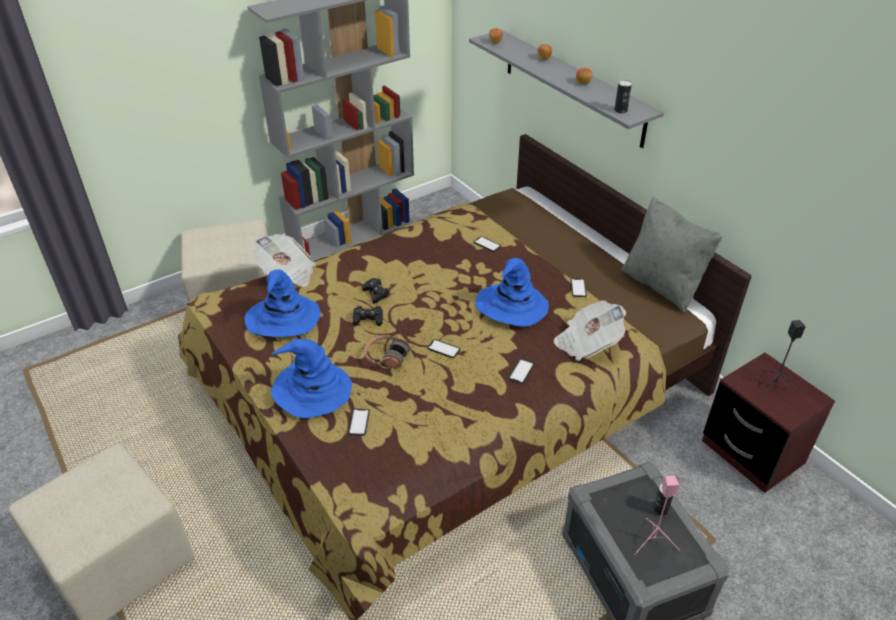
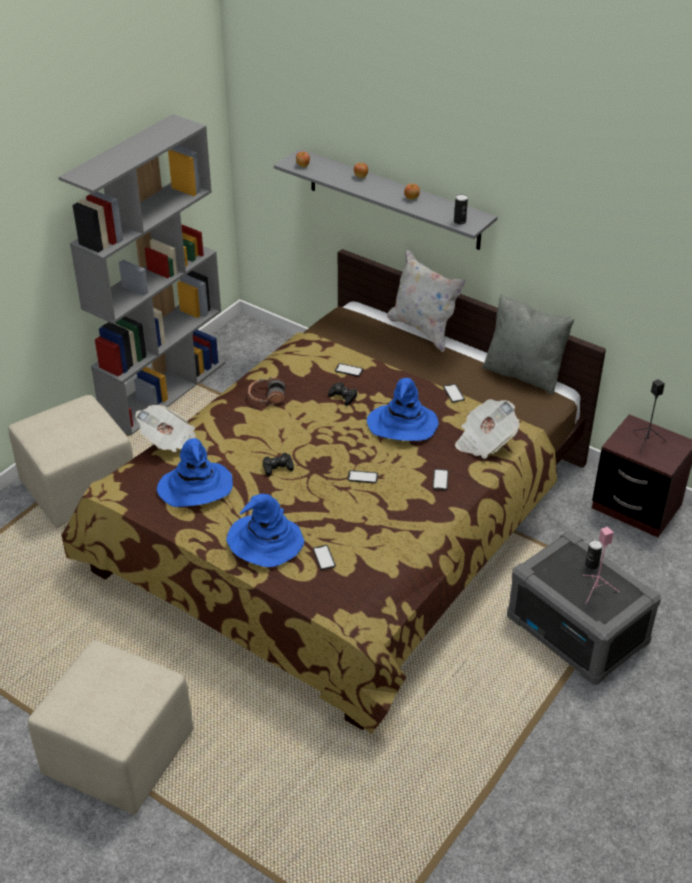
camera: 20 degrees left, 0 degrees up
black game controller [362,278,390,304] -> black game controller moved to [328,382,357,406]
headphones [365,335,410,369] -> headphones moved to [248,377,286,405]
none -> white pillow [387,249,466,352]

